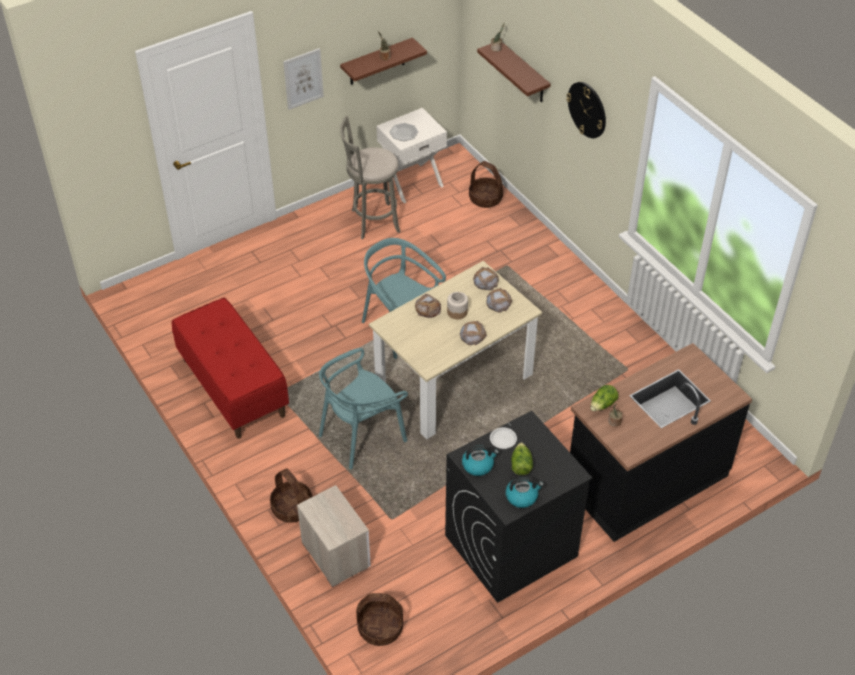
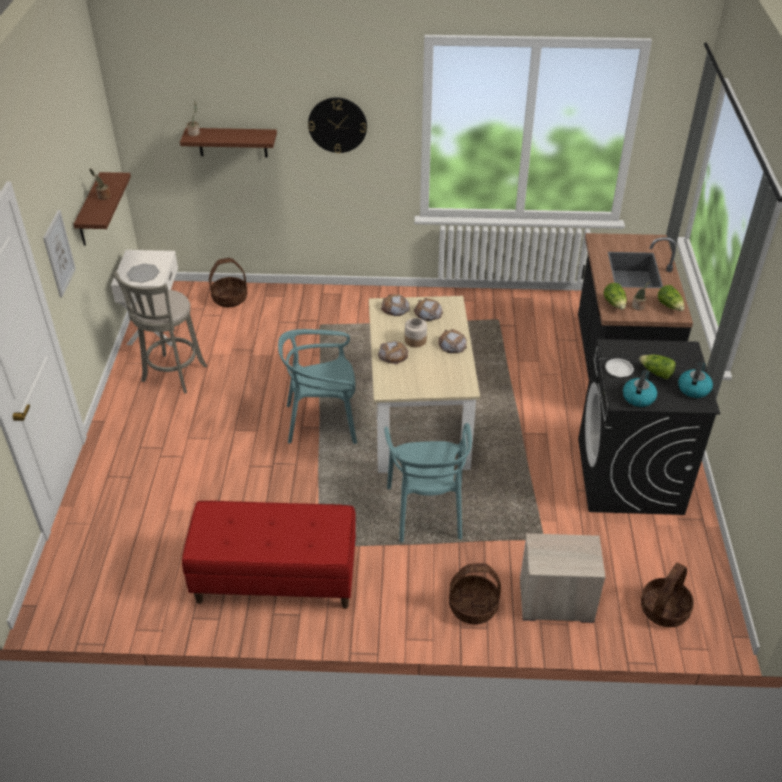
camera: 55 degrees left, 5 degrees down
none -> lettuce [658,285,684,311]

